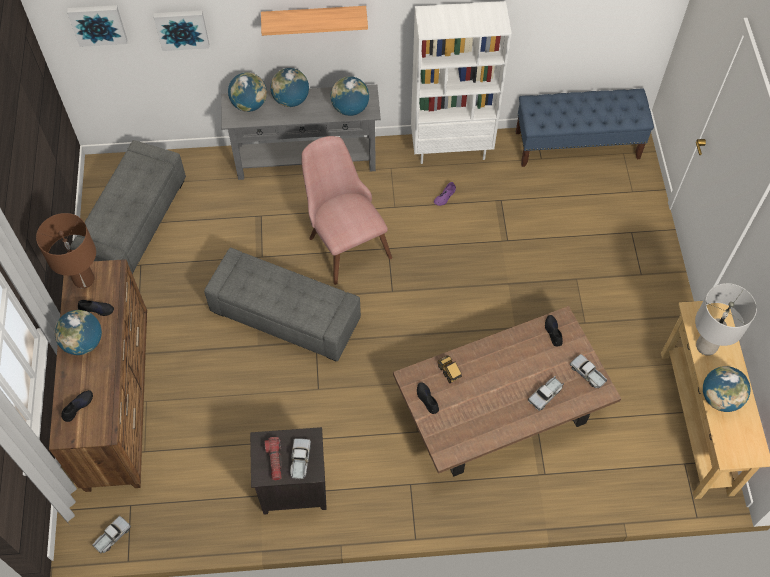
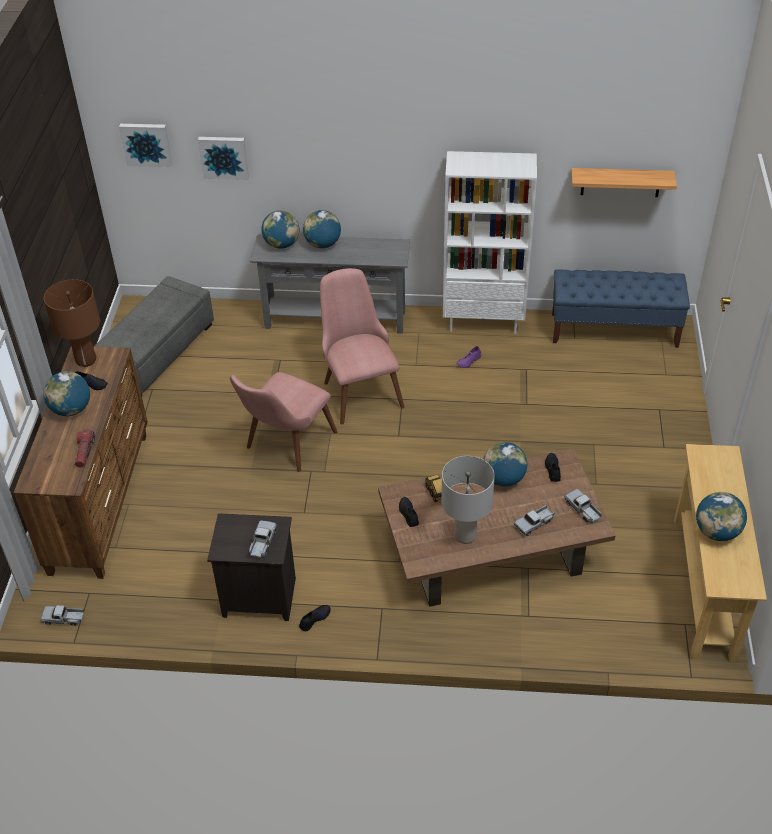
camera: 10 degrees right, 15 degrees down
black shoe [61,390,93,422] -> black shoe moved to [299,605,331,631]
toy truck [92,516,131,553] -> toy truck turned 135 degrees counterclockwise [41,605,84,626]
grey ottoman [204,248,361,362] -> pink chair [230,372,337,472]
shelf [261,6,368,36] -> shelf moved to [571,168,677,197]
flashlight [264,437,282,480] -> flashlight moved to [75,429,95,468]
globe [331,76,369,116] -> globe moved to [483,442,527,487]
grey table lamp [695,283,757,356] -> grey table lamp moved to [441,456,495,544]

